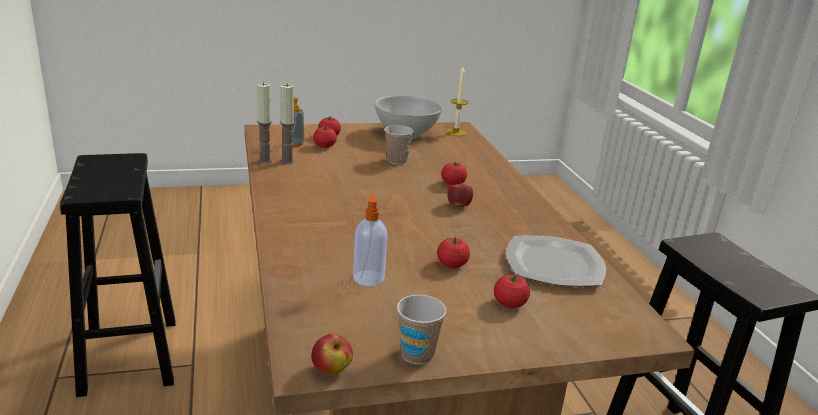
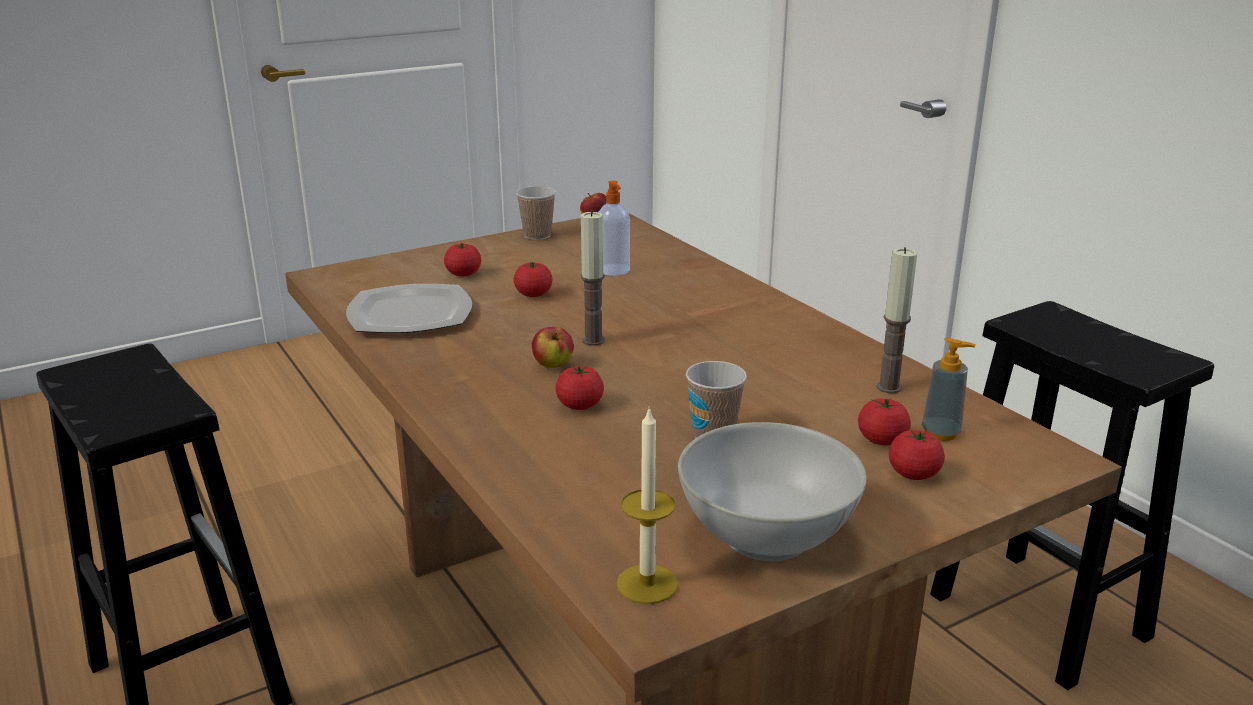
camera: 165 degrees right, 0 degrees up
candle [257,82,272,164] -> candle moved to [581,211,605,346]

